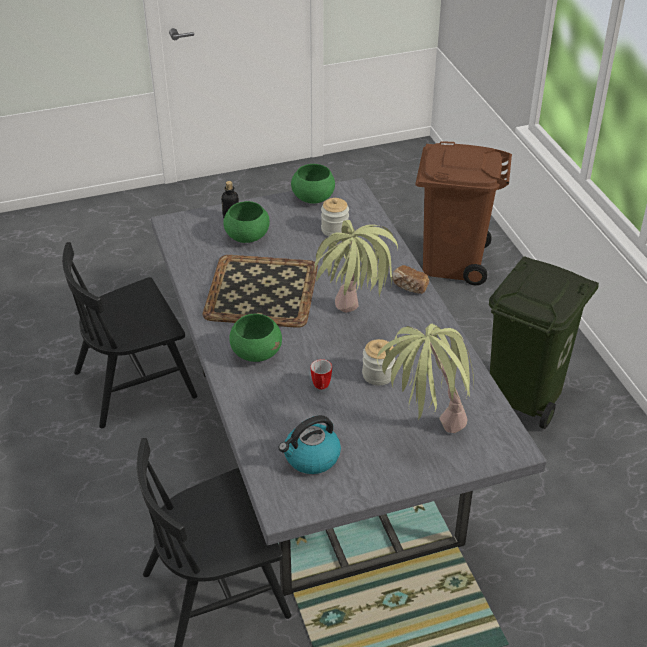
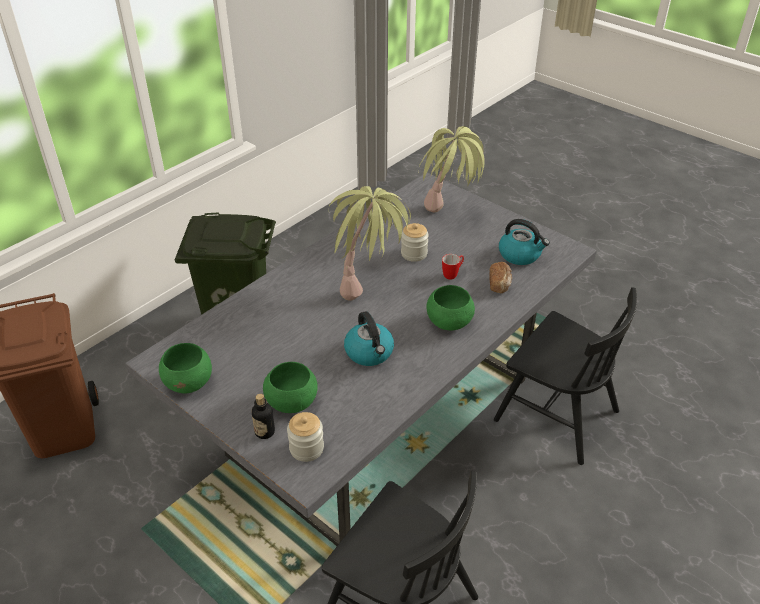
camera: 120 degrees left, 0 degrees up
tray [203,255,318,328] -> kettle [344,311,394,366]
jar [321,198,349,237] -> jar moved to [287,412,324,462]
bread [392,265,429,294] -> bread moved to [489,262,512,293]

